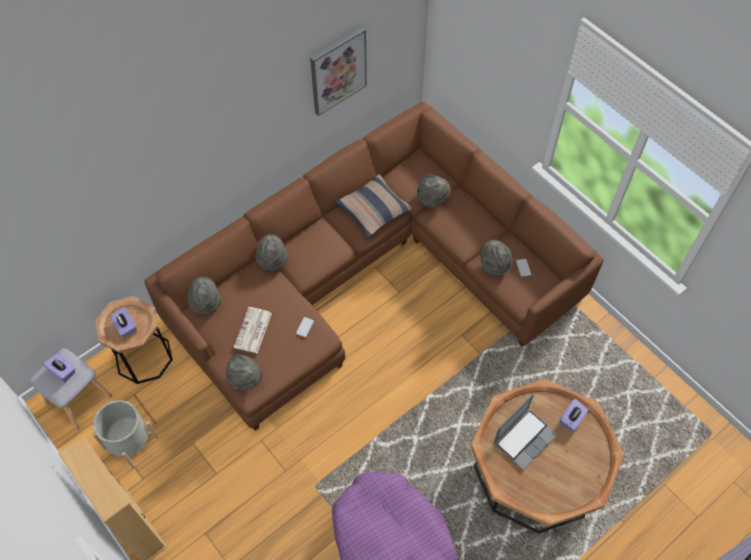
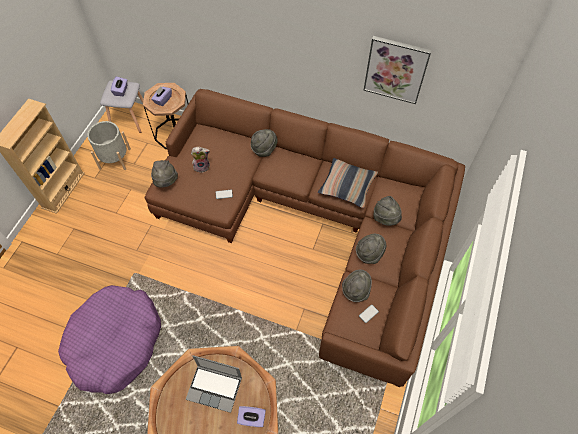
camera: 60 degrees right, 0 degrees up
grey hat [187,277,221,315] -> grey hat moved to [356,234,386,264]
newspaper [234,307,272,354] -> plush toy [191,147,210,173]

